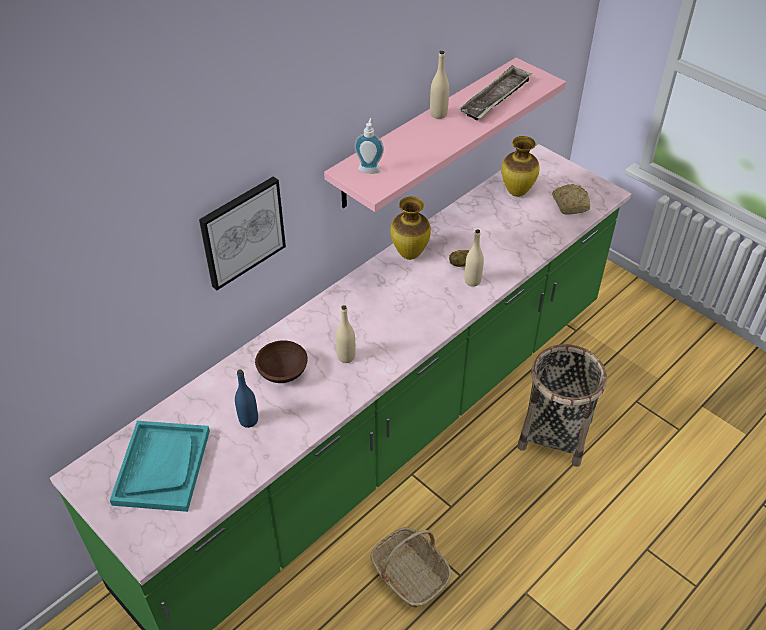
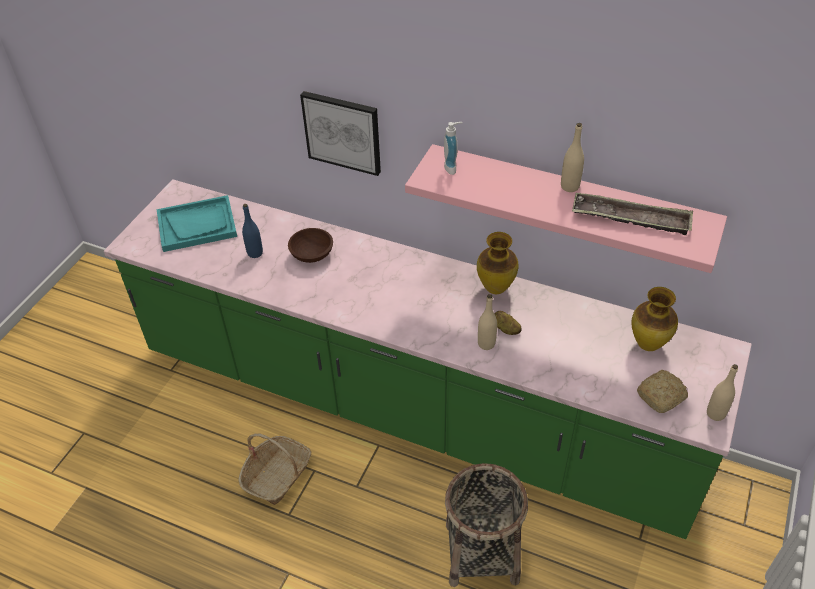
camera: 70 degrees right, 0 degrees up
beige bottle [336,305,356,363] -> beige bottle moved to [707,364,738,421]

